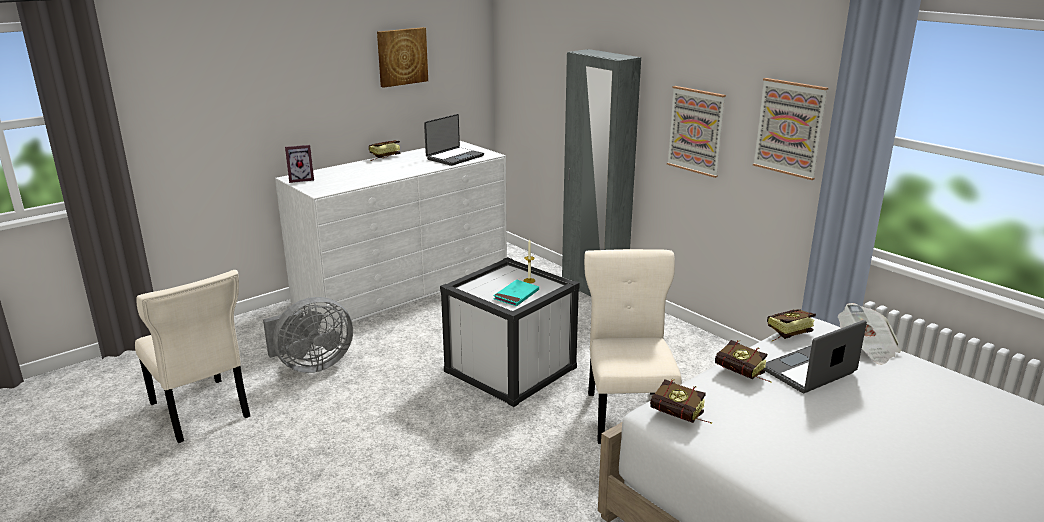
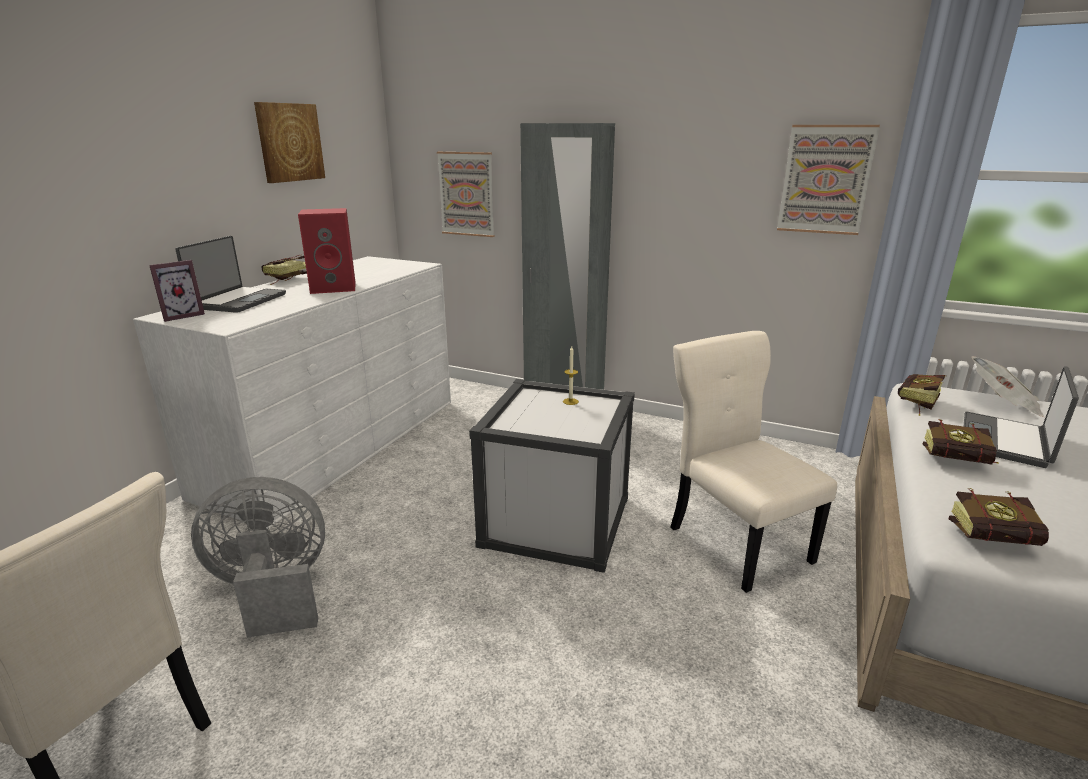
camera: 25 degrees left, 0 degrees up
grey fan [263,297,353,373] -> grey fan turned 135 degrees counterclockwise [191,477,325,638]
laptop [424,114,484,166] -> laptop moved to [175,236,286,313]
turquoise book [493,280,539,306] -> none
picture [667,86,726,178] -> picture moved to [437,152,494,237]
none -> red speaker [298,208,356,294]

